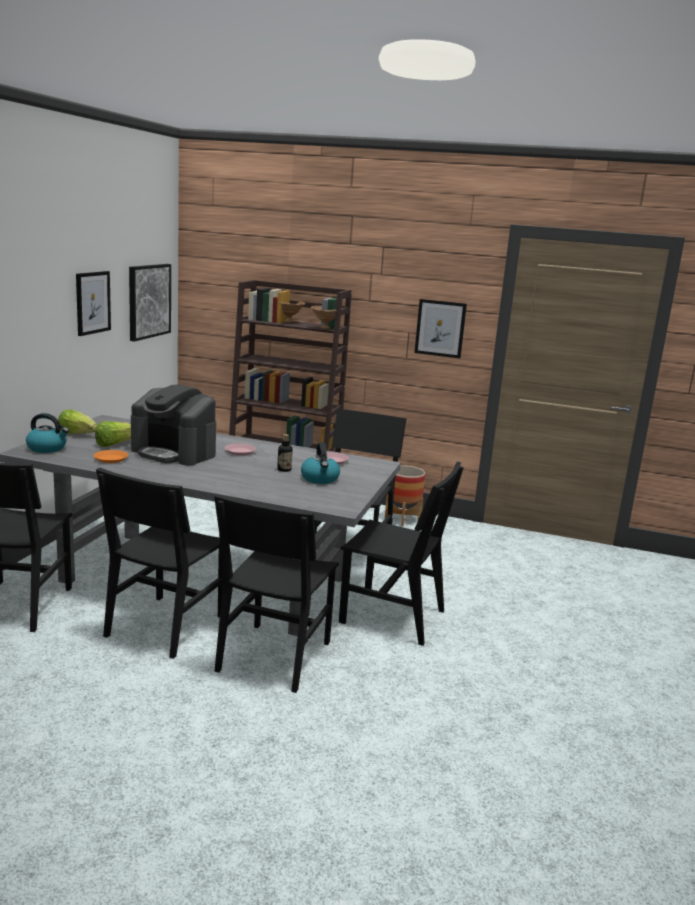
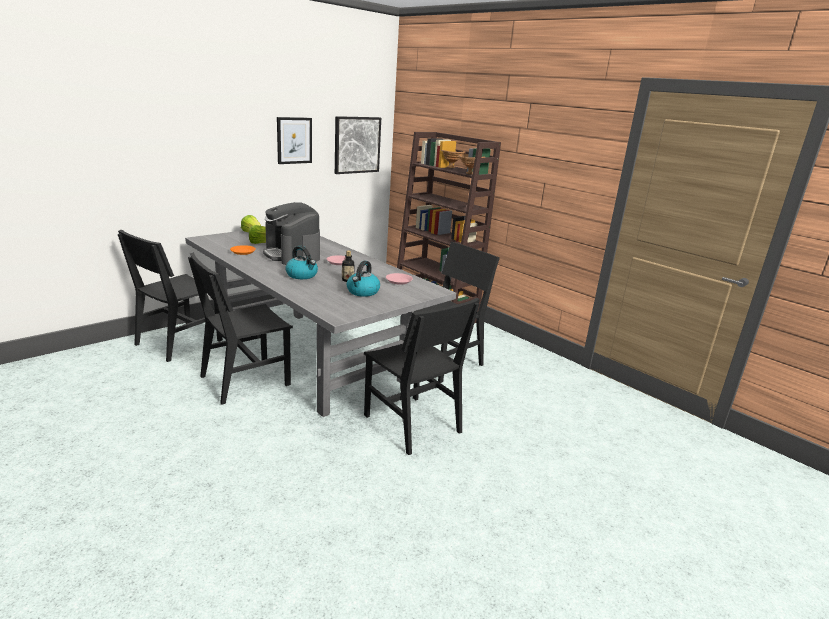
camera: 30 degrees right, 5 degrees up
kettle [26,413,69,453] -> kettle moved to [285,246,318,279]
black chair [214,494,339,693] -> none
planter [385,465,425,526] -> none
picture [414,299,467,358] -> none

